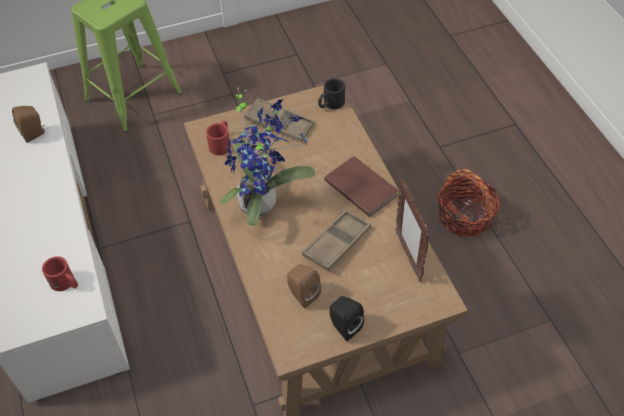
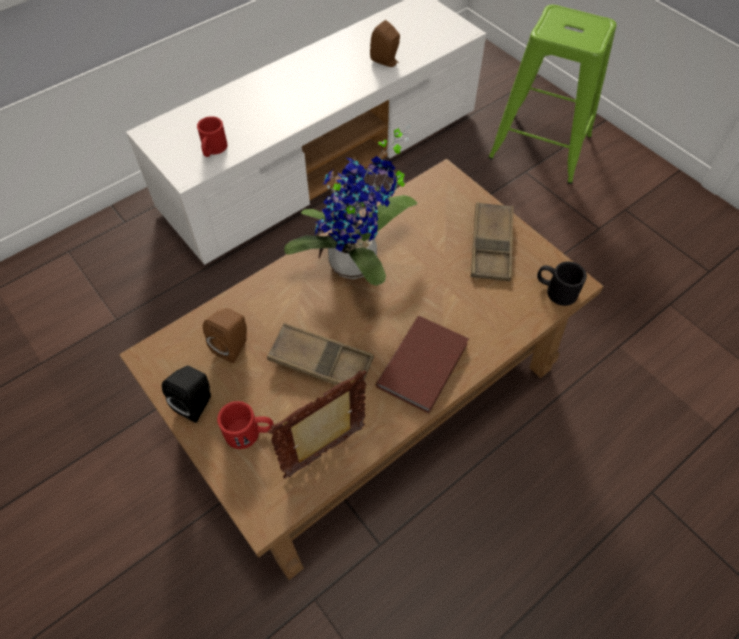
camera: 70 degrees right, 5 degrees up
red mug [206,121,231,155] -> red mug moved to [217,401,274,449]
basket [437,169,500,237] -> none

